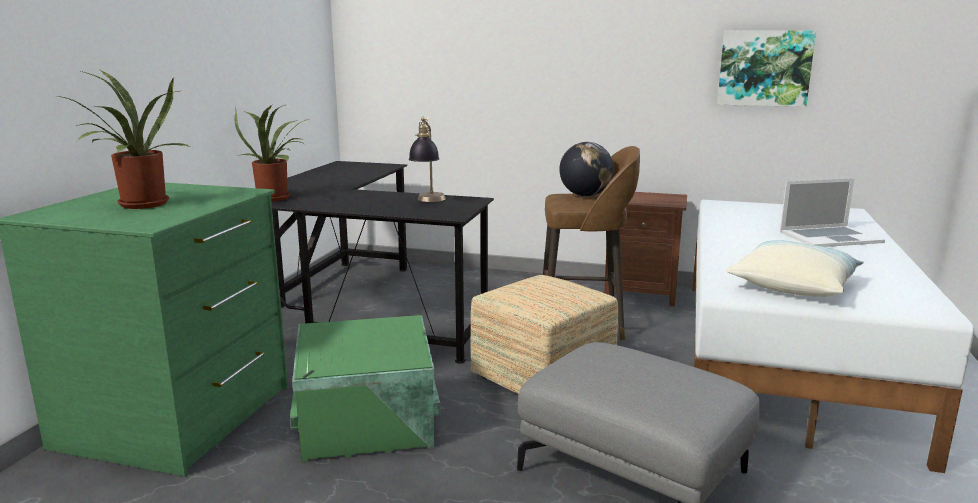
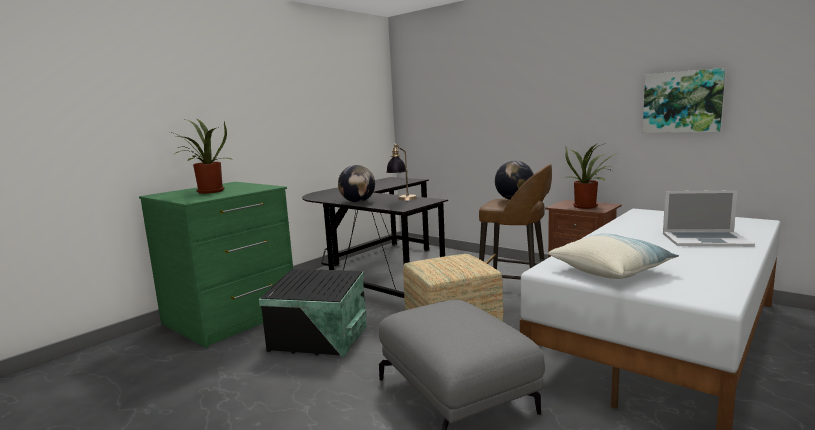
camera: 25 degrees right, 5 degrees down
potted plant [234,105,309,202] -> potted plant moved to [561,143,618,209]
green storage box [290,315,440,462] -> black storage box [259,269,367,357]
none -> globe [338,165,375,202]

